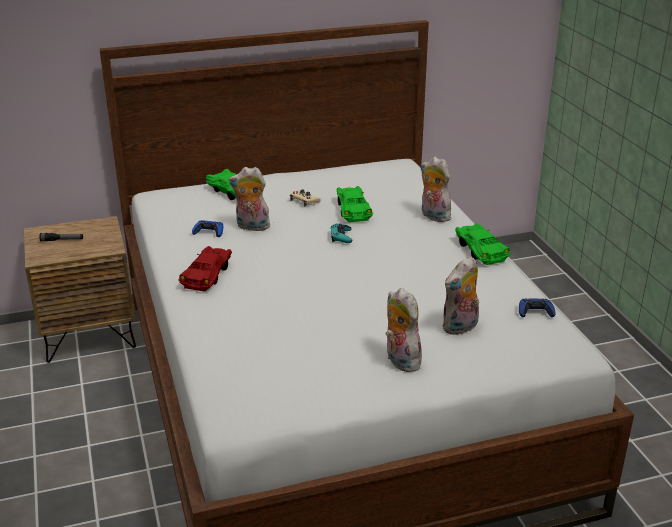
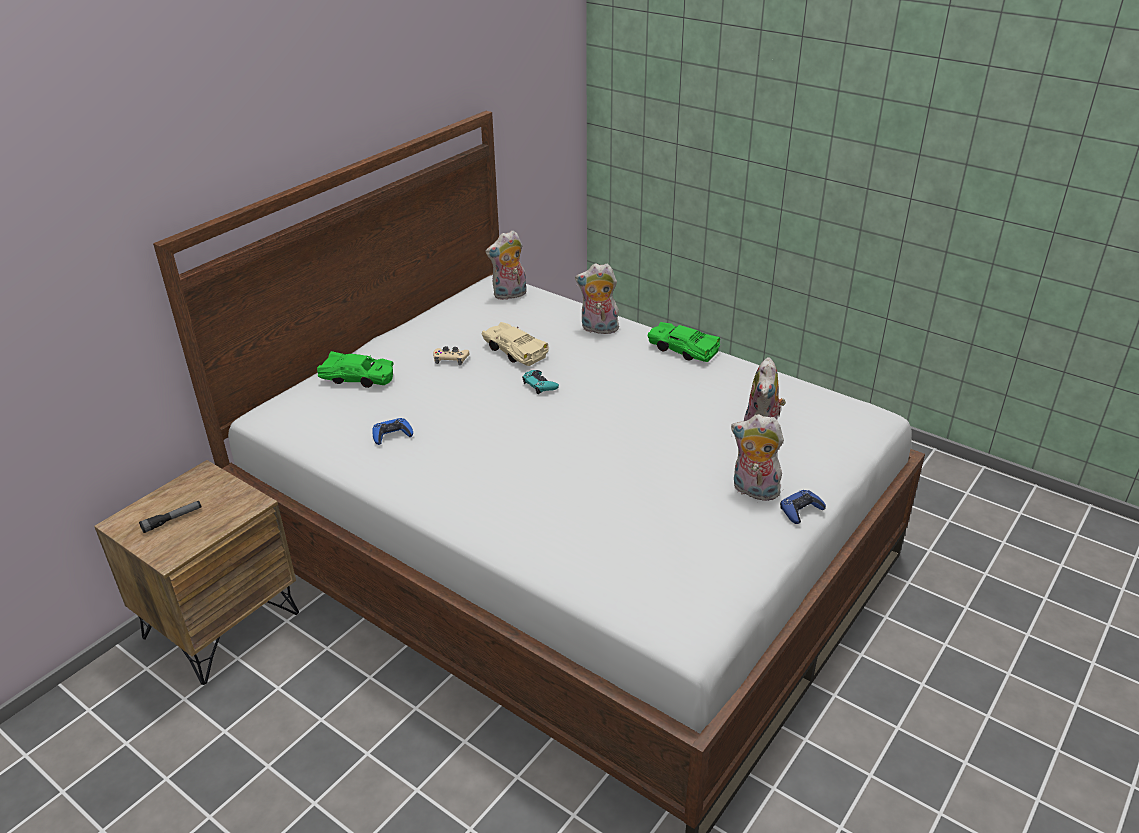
camera: 35 degrees left, 5 degrees up
red toy car [179,246,232,292] -> none
plush toy [229,167,270,231] -> plush toy moved to [485,230,527,300]
green toy car [337,186,373,222] -> beige toy car [481,322,549,366]
blue game controller [519,299,555,317] -> blue game controller moved to [780,490,826,524]

